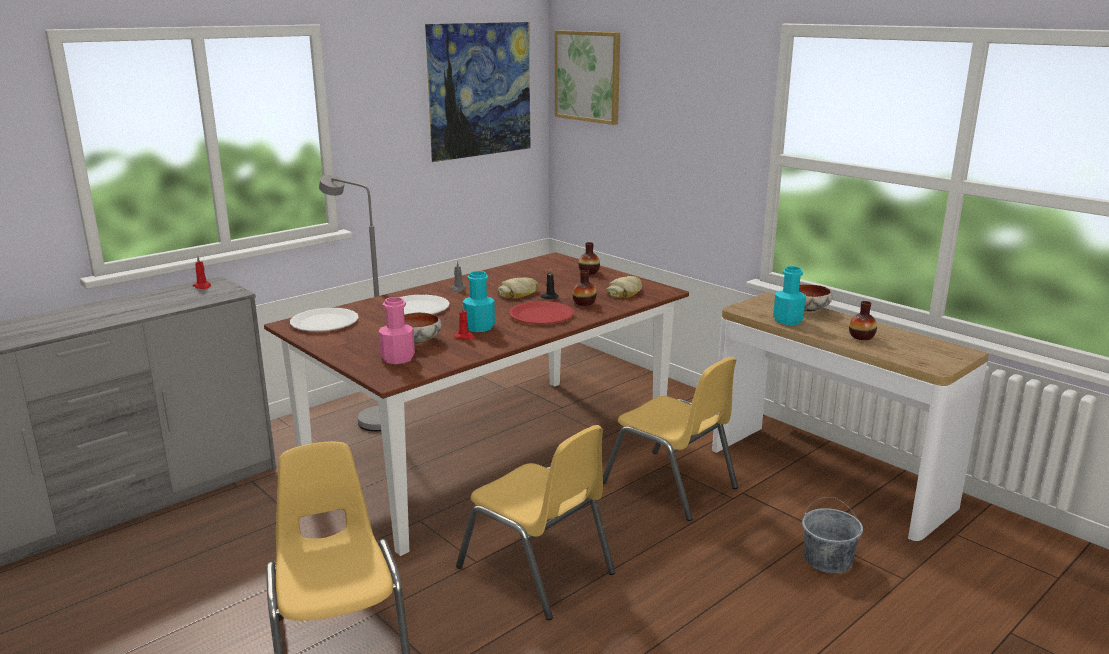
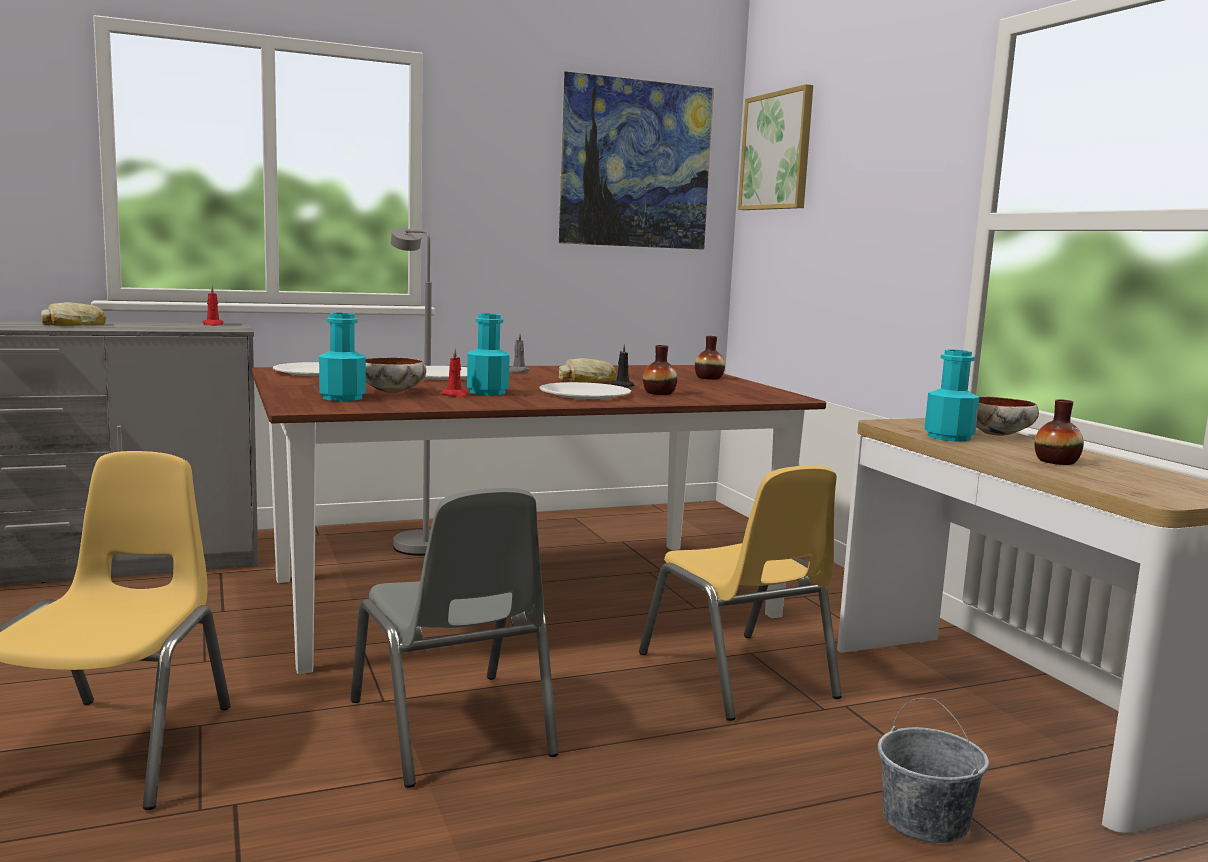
camera: 20 degrees right, 10 degrees down
pink bottle [378,297,415,364] -> turquoise bottle [319,313,366,401]
yellow chair [456,425,615,620] -> grey chair [350,488,559,788]
red plate [509,301,574,324] -> white plate [539,382,631,399]
bread [606,276,642,298] -> bread moved to [41,302,106,326]

